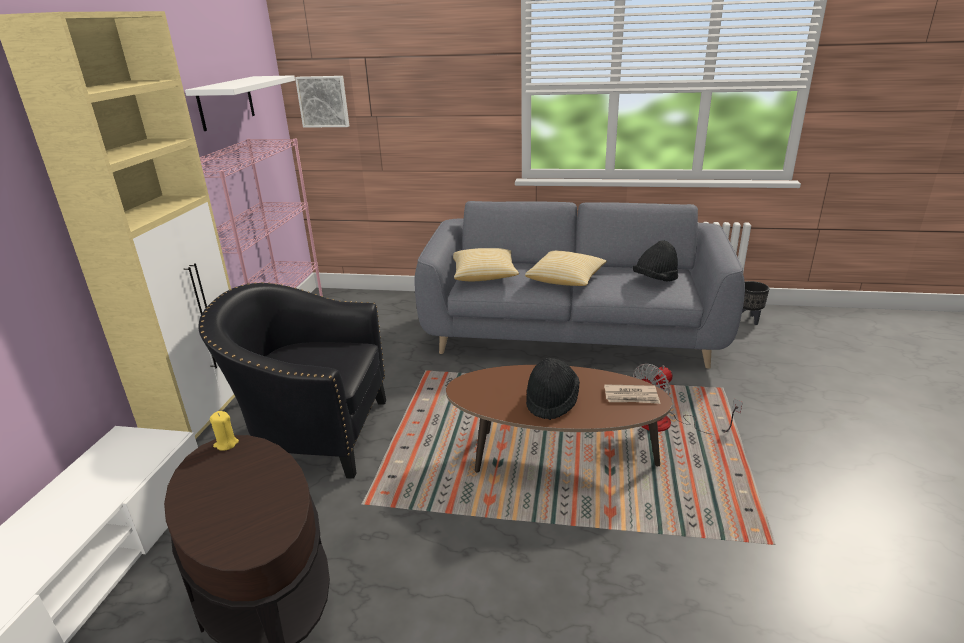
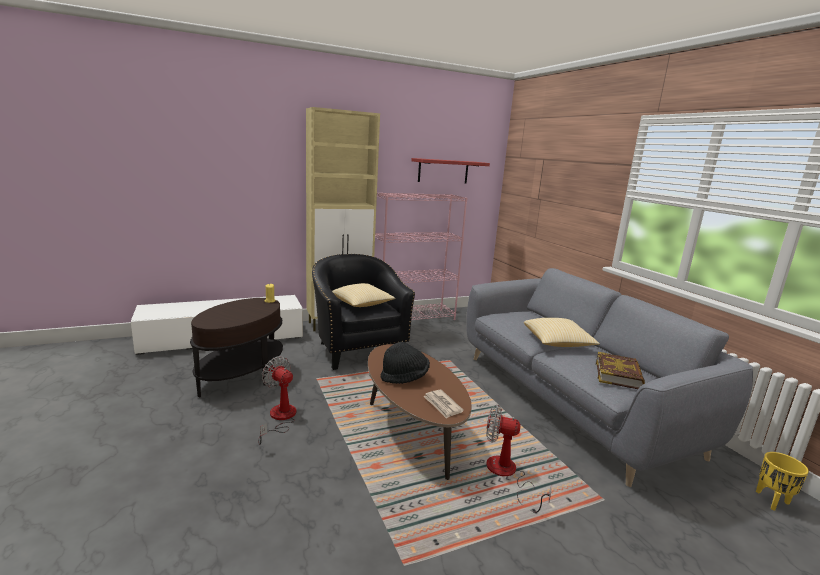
camera: 55 degrees right, 10 degrees down
white shelf [185,75,295,131] -> red shelf [411,158,490,184]
picture [295,76,349,128] -> none
pillow [453,248,519,281] -> pillow moved to [332,283,395,307]
black hat [633,240,678,281] -> book [596,352,645,389]
black planter [742,281,769,325] -> yellow planter [756,452,809,511]
none -> fan [258,357,296,445]

